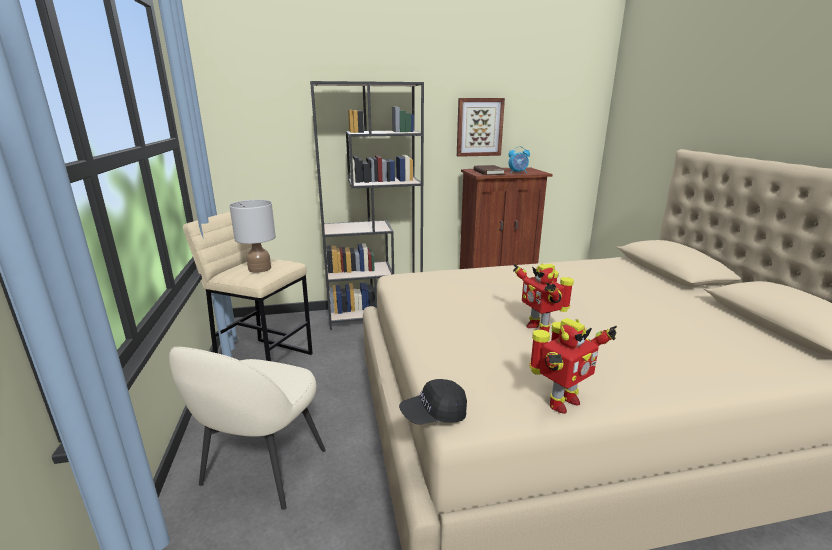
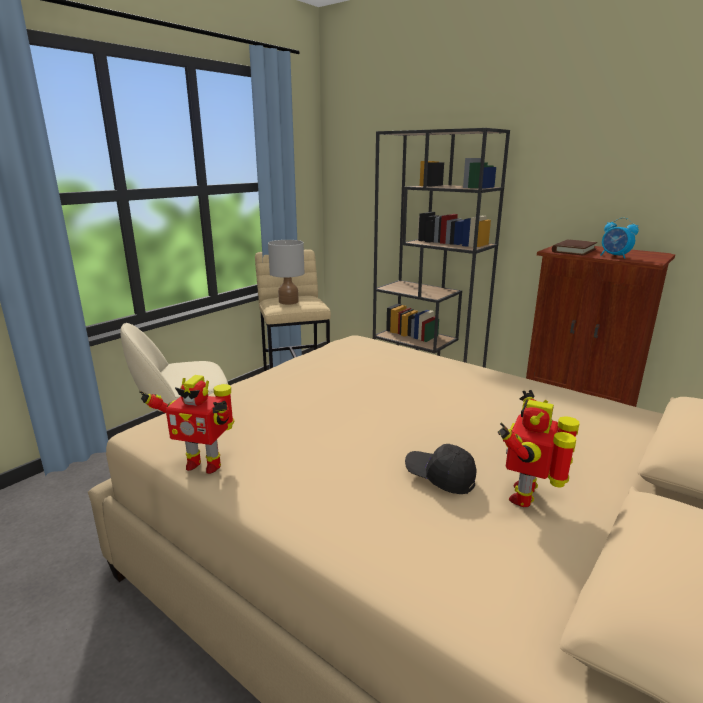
camera: 50 degrees right, 0 degrees up
black cap [399,379,467,424] -> black cap moved to [405,444,477,494]
picture [457,98,505,157] -> none
toy robot [513,263,574,332] -> toy robot moved to [498,390,580,507]

